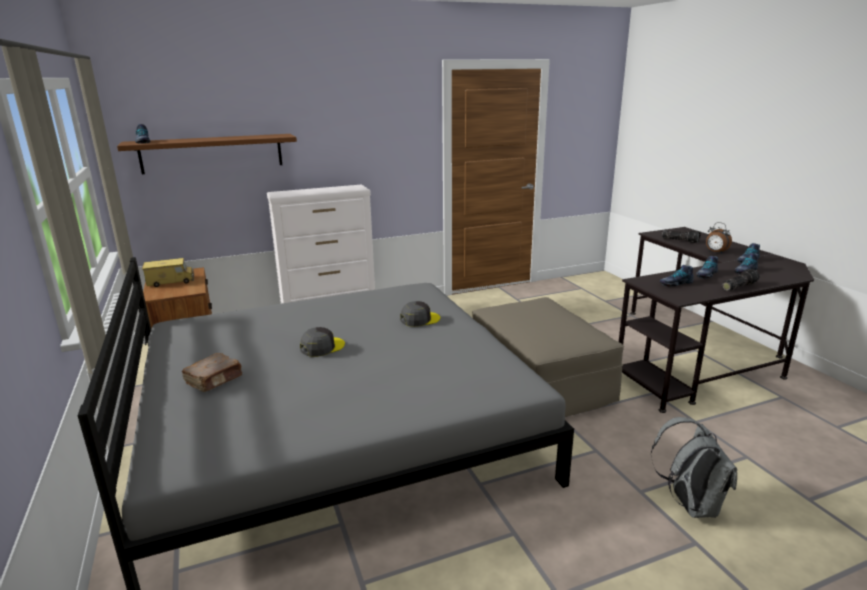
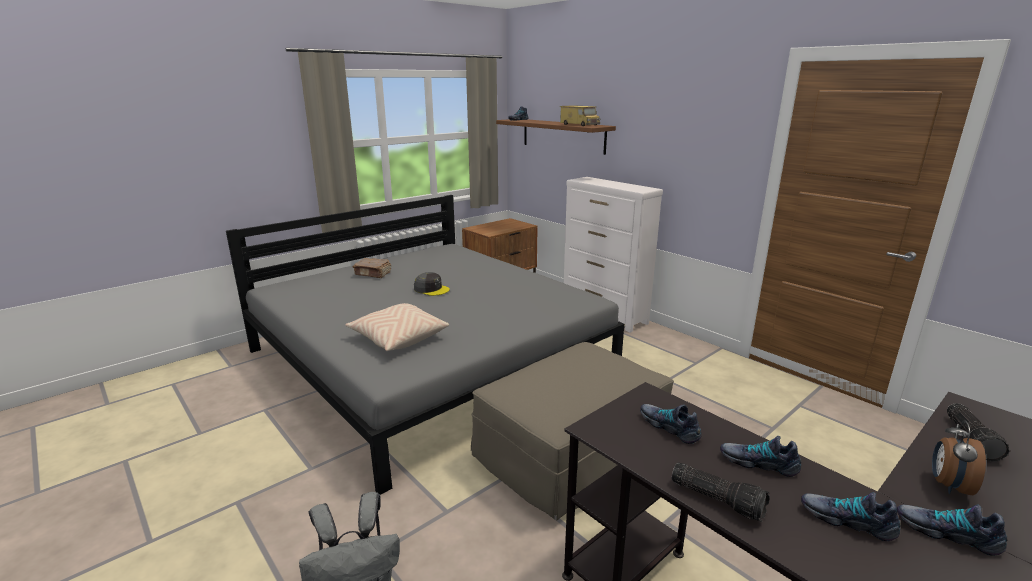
camera: 70 degrees right, 0 degrees up
toy truck [142,258,194,287] -> toy truck moved to [560,105,600,126]
grey cap [400,301,440,327] -> none
none -> beige pillow [345,303,449,351]

